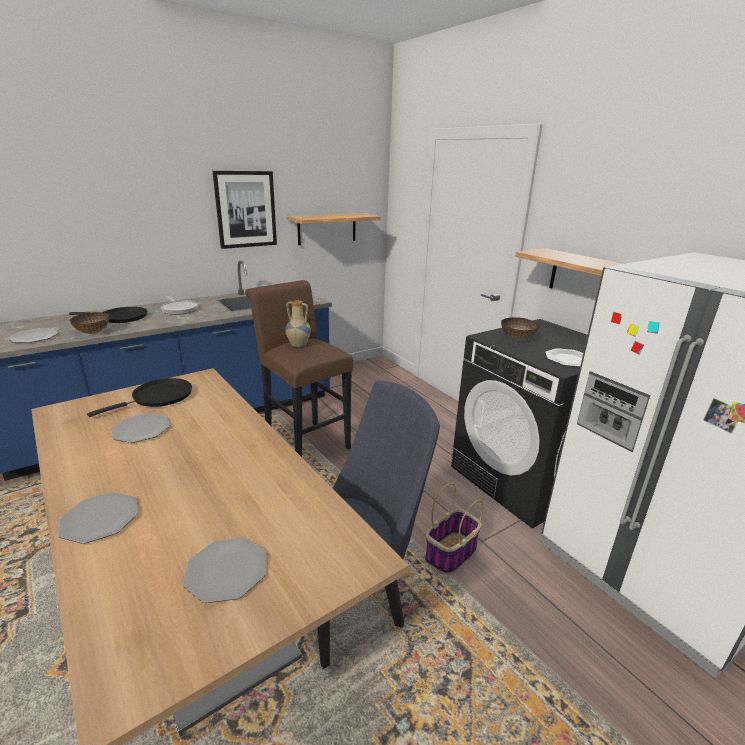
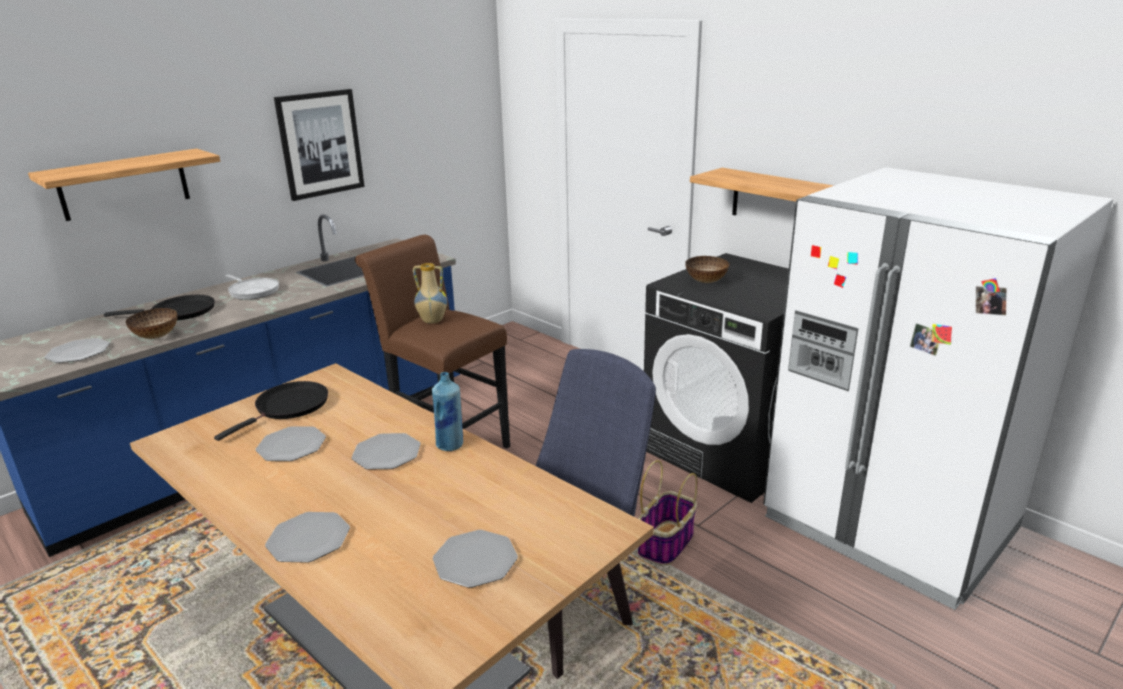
camera: 10 degrees left, 0 degrees up
shelf [287,213,381,245] -> shelf moved to [28,149,220,221]
plate [545,348,583,367] -> plate moved to [351,433,421,470]
none -> blue bottle [432,372,463,451]

